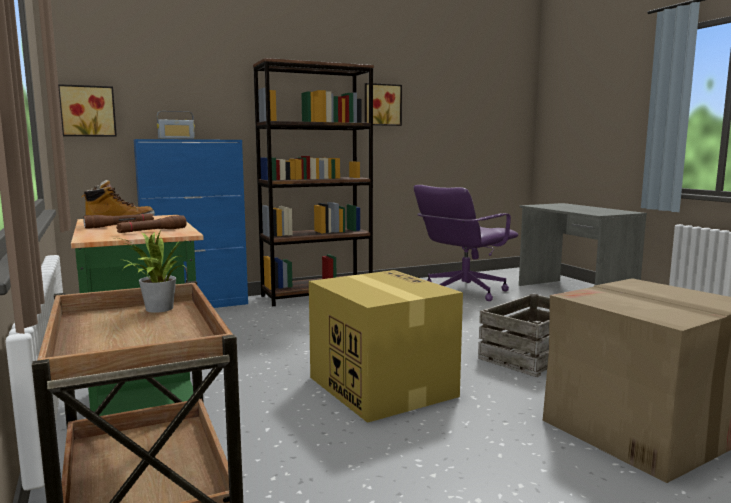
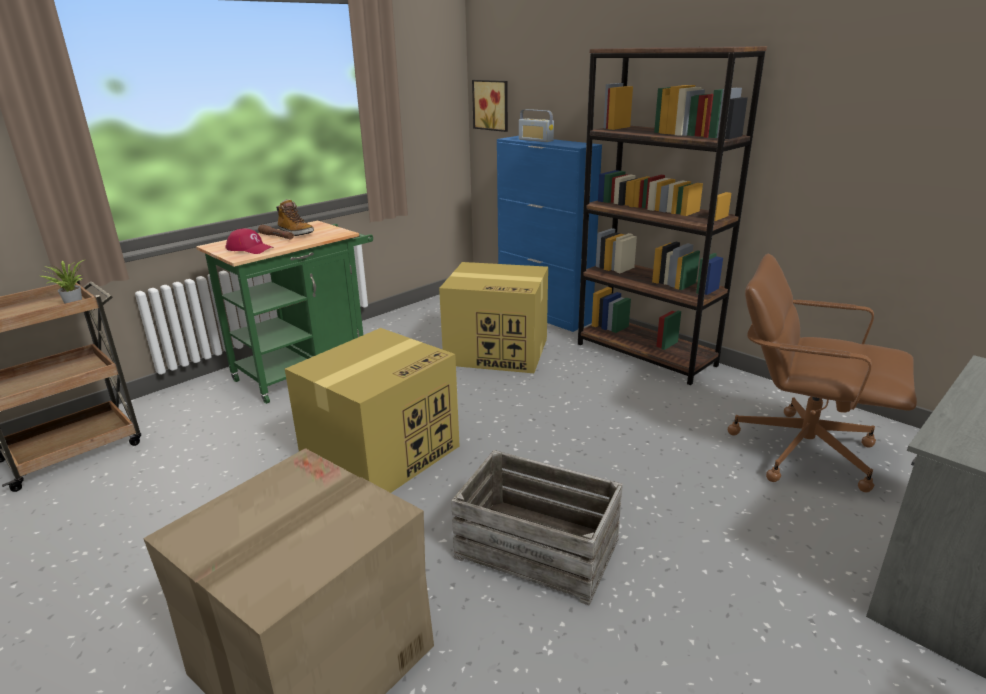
camera: 70 degrees right, 15 degrees up
brown flashlight [116,215,187,233] -> red cap [225,228,274,254]
picture [365,83,402,126] -> none
purple office chair [414,185,518,301] -> brown office chair [728,254,917,492]
none -> cardboard box [439,262,548,373]

